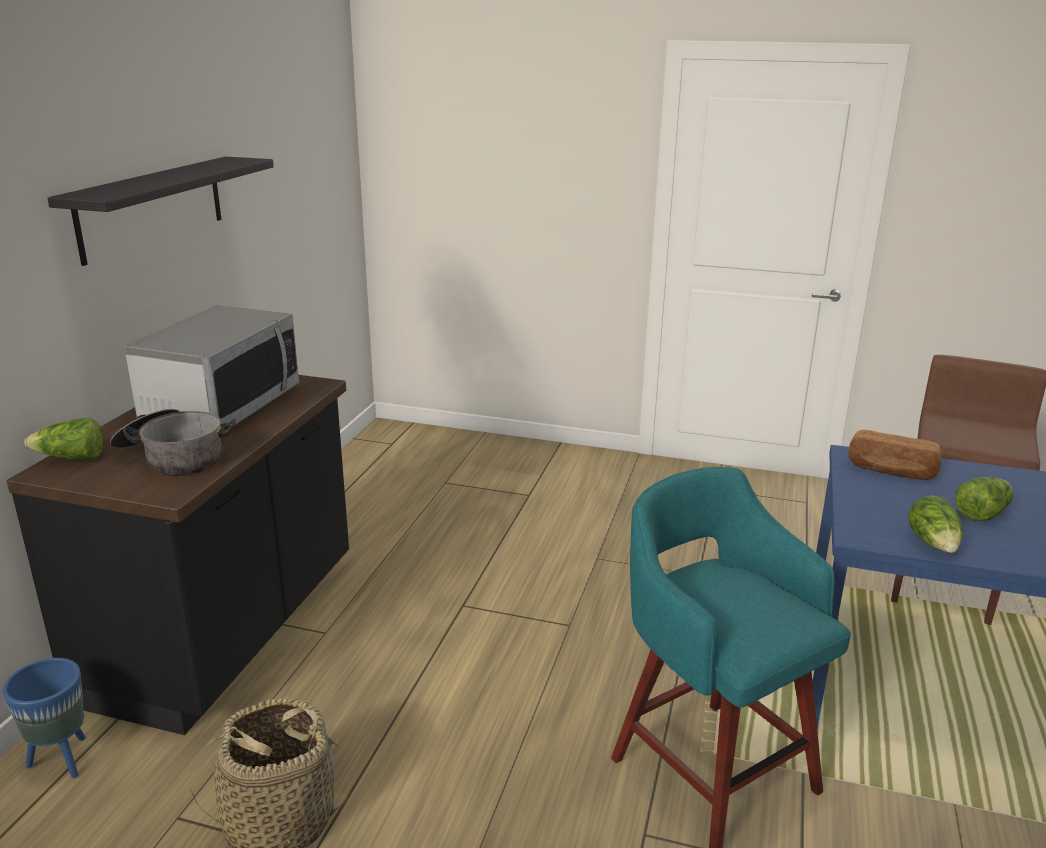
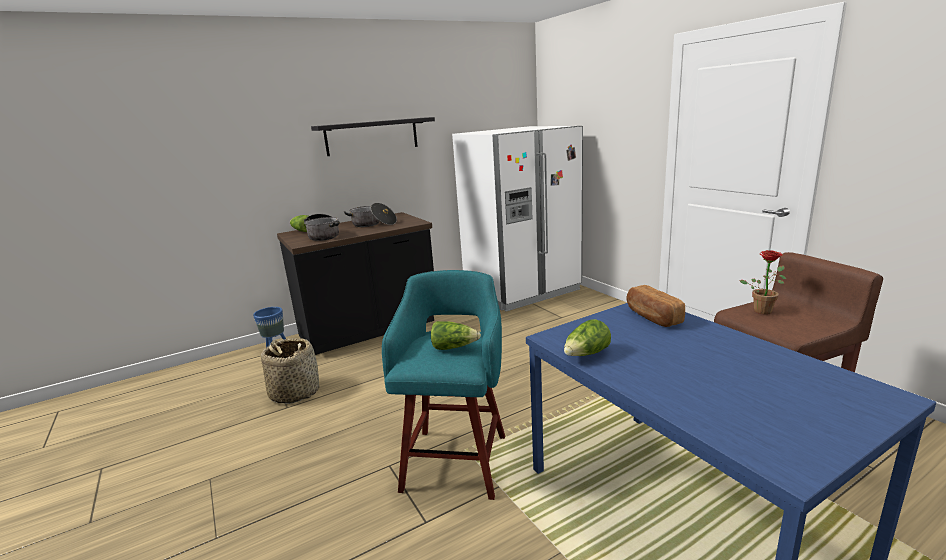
camera: 45 degrees right, 5 degrees down
microwave [124,305,299,425] -> cooking pot [344,203,397,227]
lettuce [955,477,1013,521] -> lettuce moved to [431,321,481,350]
none -> white fridge [452,126,583,311]
none -> potted plant [739,250,786,315]

